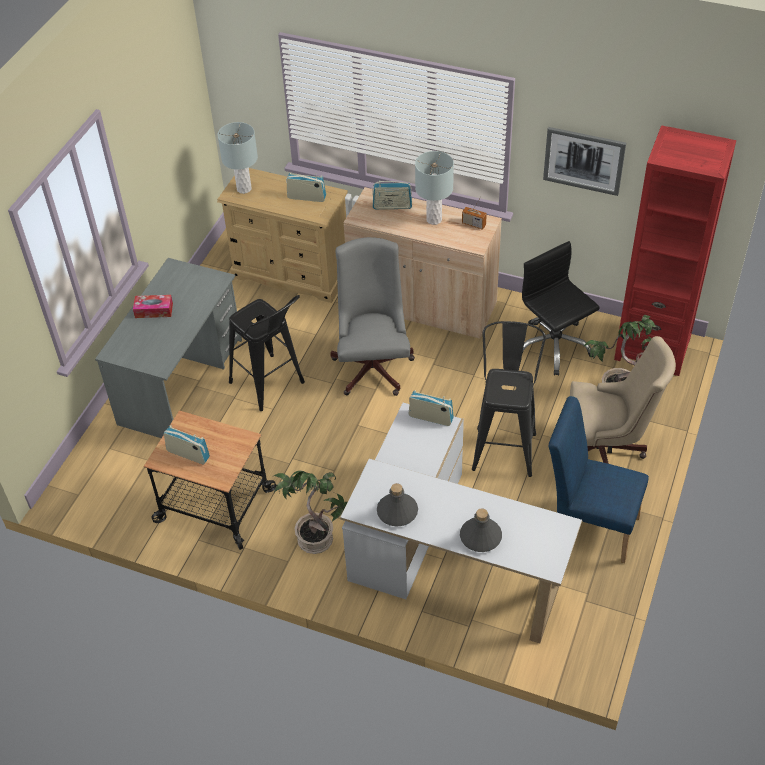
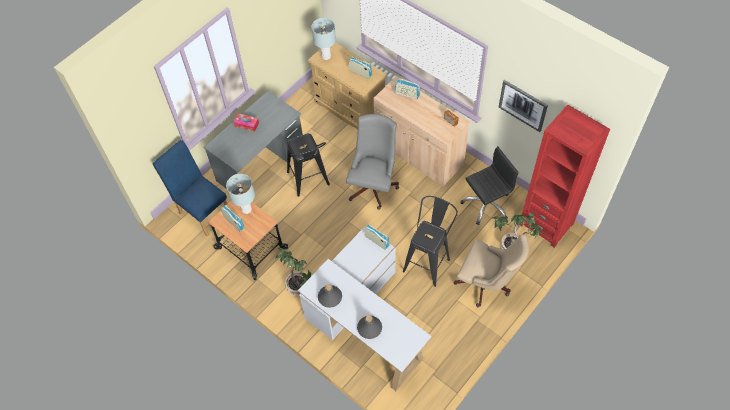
camera: 20 degrees right, 10 degrees up
grey table lamp [415,151,454,225] -> grey table lamp moved to [226,174,255,214]
black office chair [522,241,600,376] -> black office chair turned 75 degrees clockwise [461,146,519,225]
blue chair [549,396,649,563] -> blue chair moved to [153,140,228,236]

